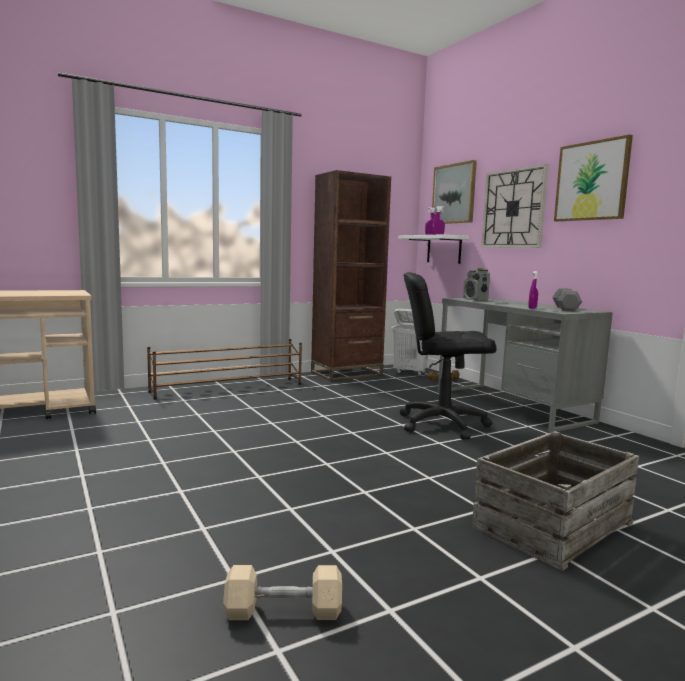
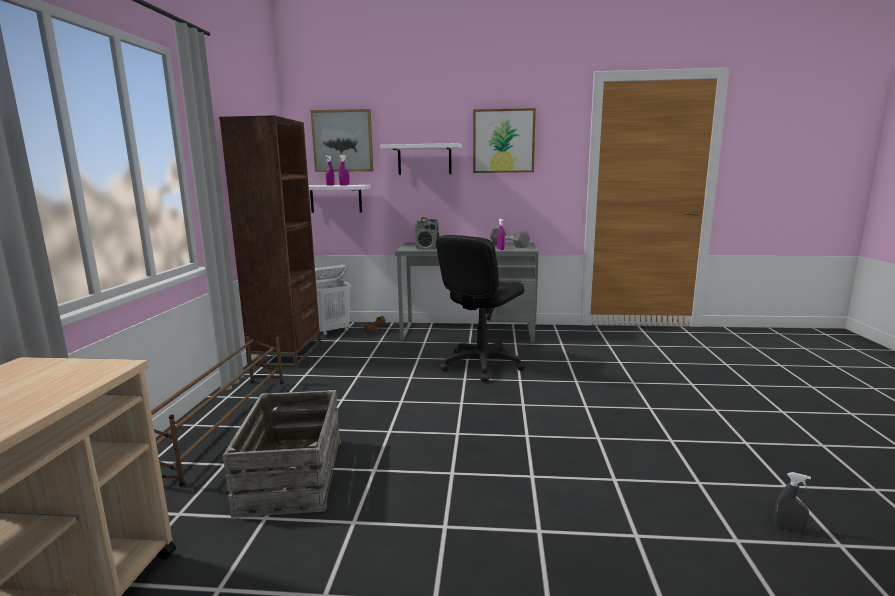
camera: 55 degrees left, 5 degrees up
beige dumbbell [223,565,342,620] -> grey spray bottle [774,472,811,533]
crate [472,431,639,571] -> crate moved to [223,390,341,518]
wall clock [481,164,549,248] -> white shelf [380,143,462,175]

